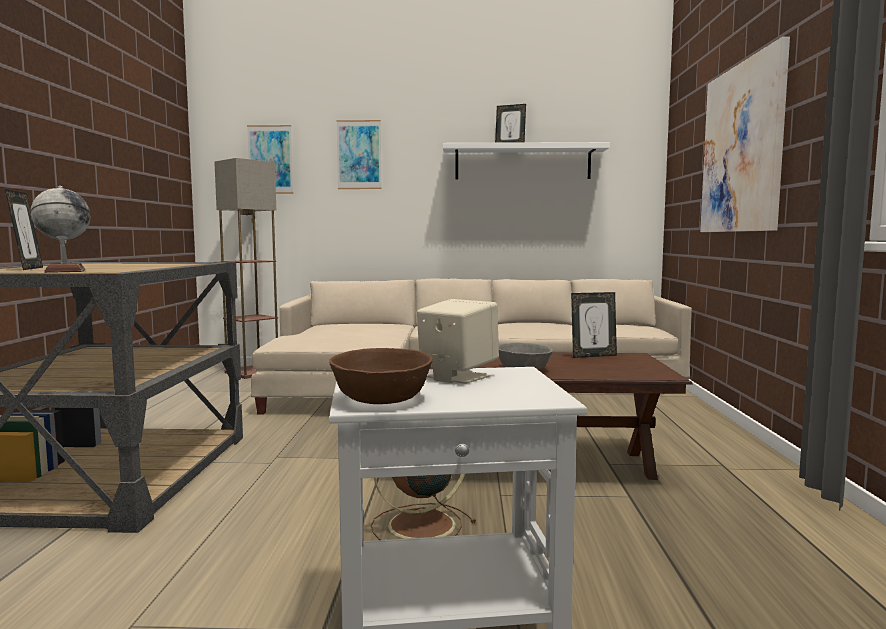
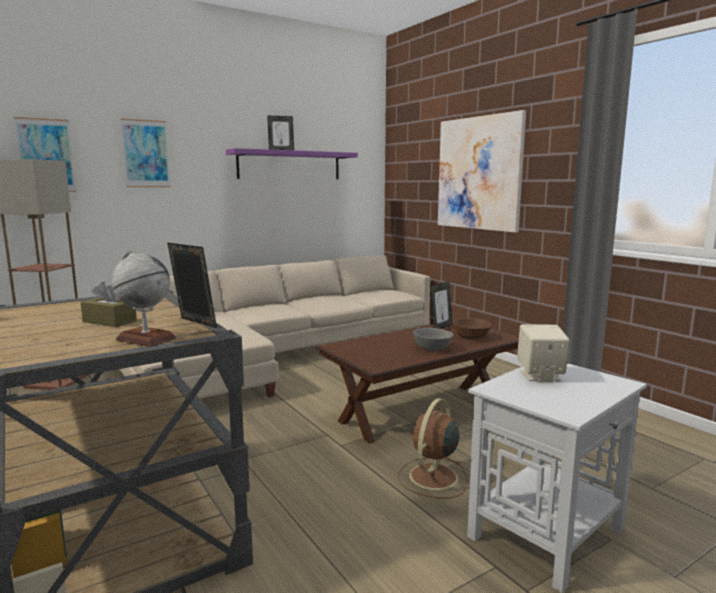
camera: 35 degrees left, 5 degrees up
picture frame [5,189,43,270] -> picture frame moved to [167,243,217,328]
brown bowl [329,348,433,404] -> brown bowl moved to [453,318,491,339]
white shelf [443,142,610,179] -> purple shelf [226,148,358,179]
none -> brown tissue box [80,282,137,327]

